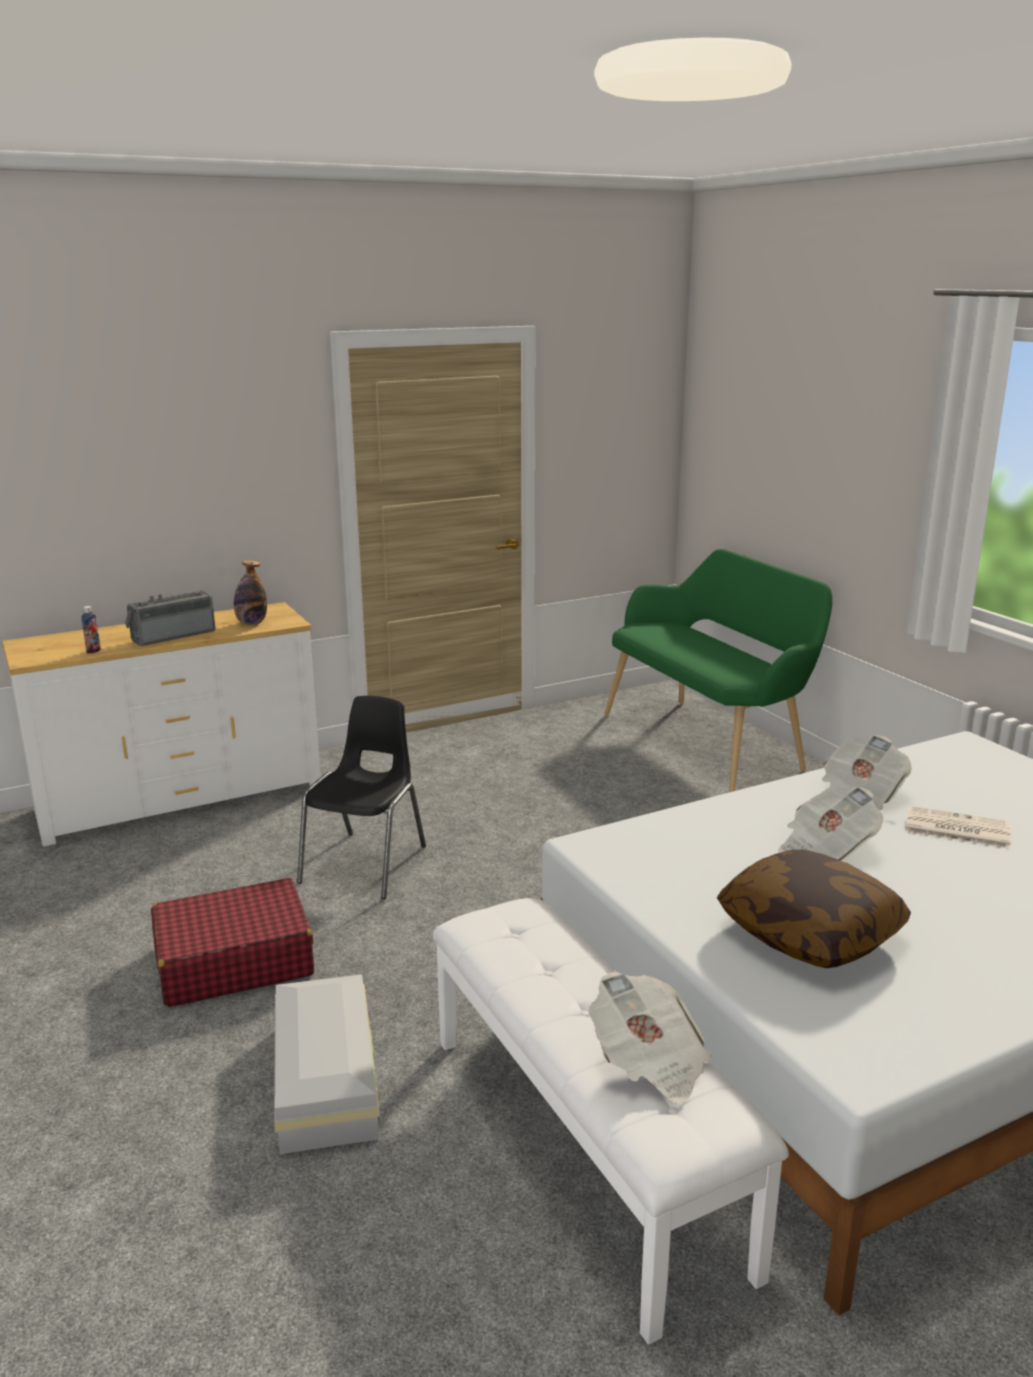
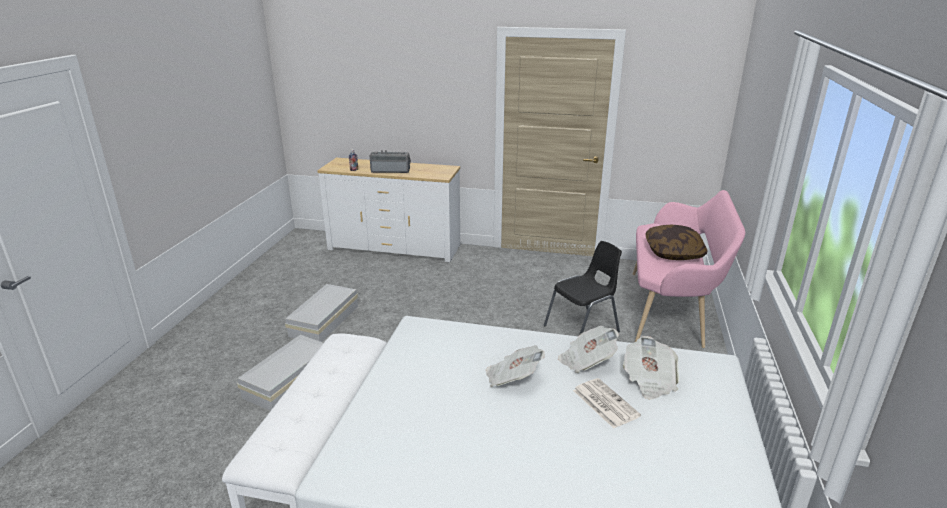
camera: 40 degrees right, 5 degrees up
red suitcase [151,878,314,1007] -> white storage box [285,284,358,342]
bottle [234,560,267,625] -> none
black chair [297,696,426,899] -> black chair moved to [544,241,622,335]
newspaper [589,971,712,1104] -> newspaper moved to [623,336,679,400]
green bench [604,549,833,792] -> pink bench [633,190,745,348]
pillow [717,849,911,968] -> pillow moved to [645,225,708,260]

